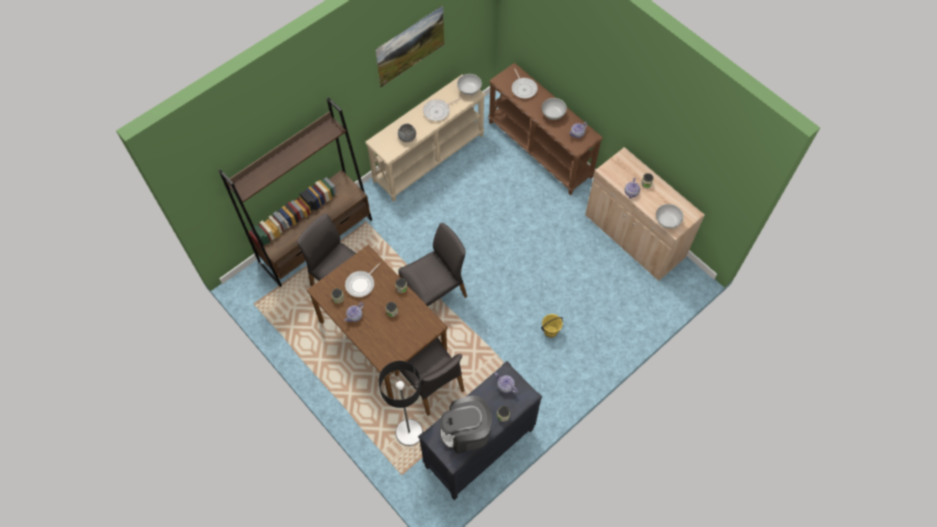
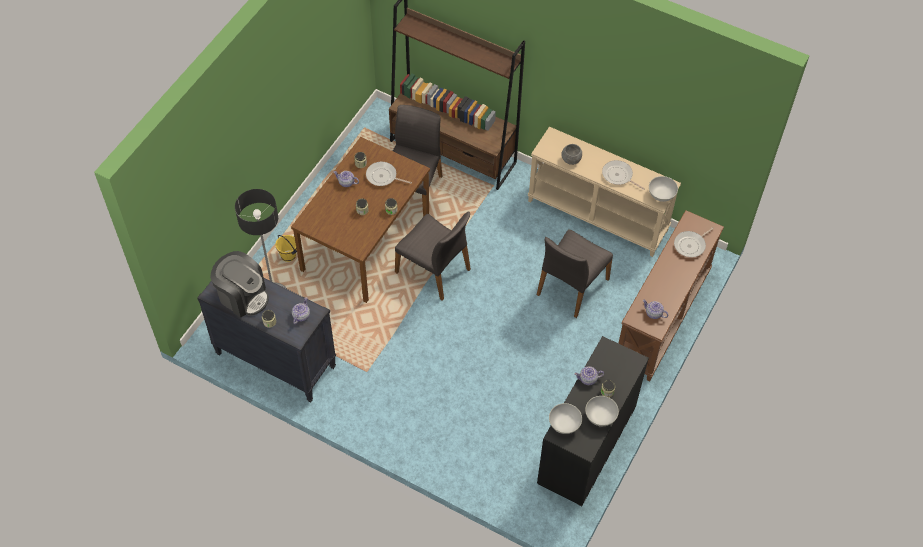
camera: 70 degrees right, 5 degrees down
picture [376,5,444,88] -> none
grey chair [395,337,465,416] -> grey chair moved to [537,229,613,318]
coffee machine [439,396,492,454] -> coffee machine turned 150 degrees clockwise [210,251,269,317]
yellow bucket [541,314,563,338] -> yellow bucket moved to [275,235,297,262]
white bowl [542,98,567,120] -> white bowl moved to [585,396,619,426]
beige cabinet [585,147,705,281] -> black cabinet [537,336,649,506]

